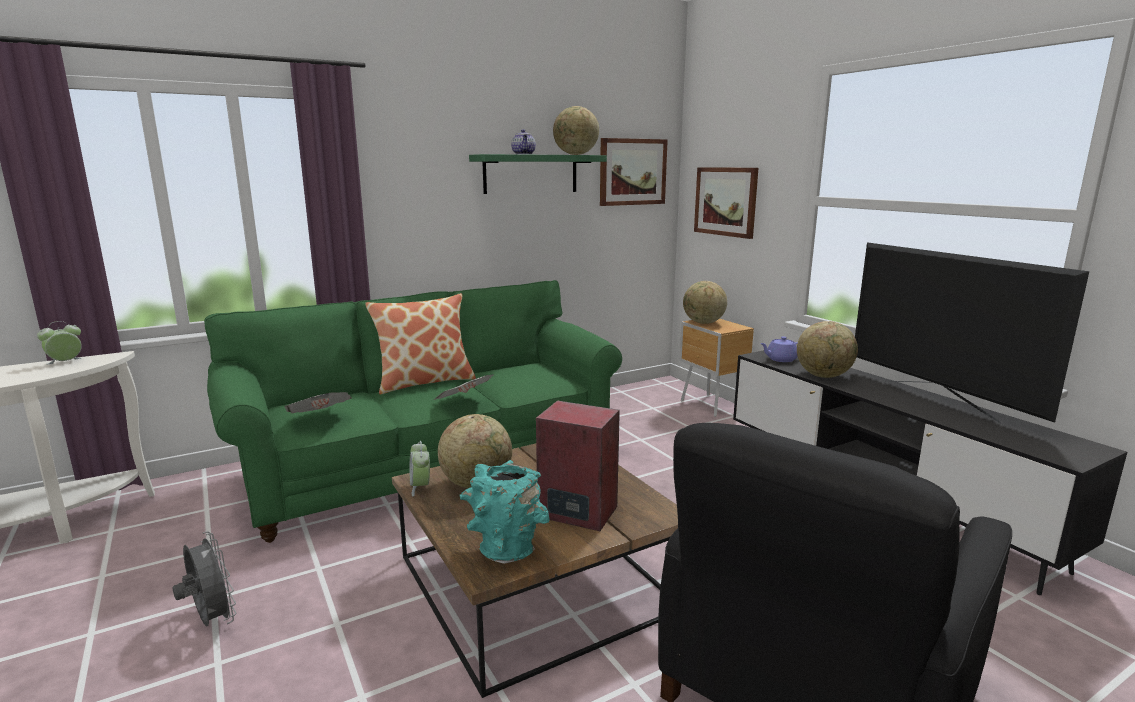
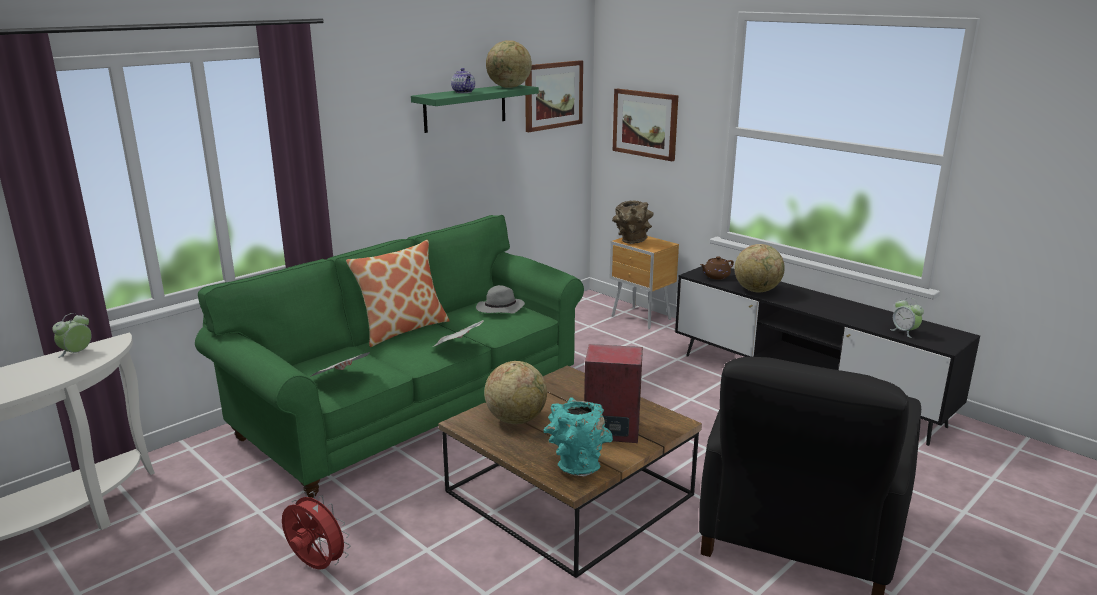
camera: 15 degrees left, 5 degrees up
grey fan [172,531,237,626] -> red fan [282,491,350,570]
alarm clock [409,441,430,496] -> alarm clock moved to [890,297,924,338]
globe [683,281,727,324] -> brown vase [612,200,654,244]
purple teapot [760,337,798,362] -> brown teapot [700,256,734,279]
television [855,242,1090,424] -> none
none -> grey hat [476,285,525,314]

